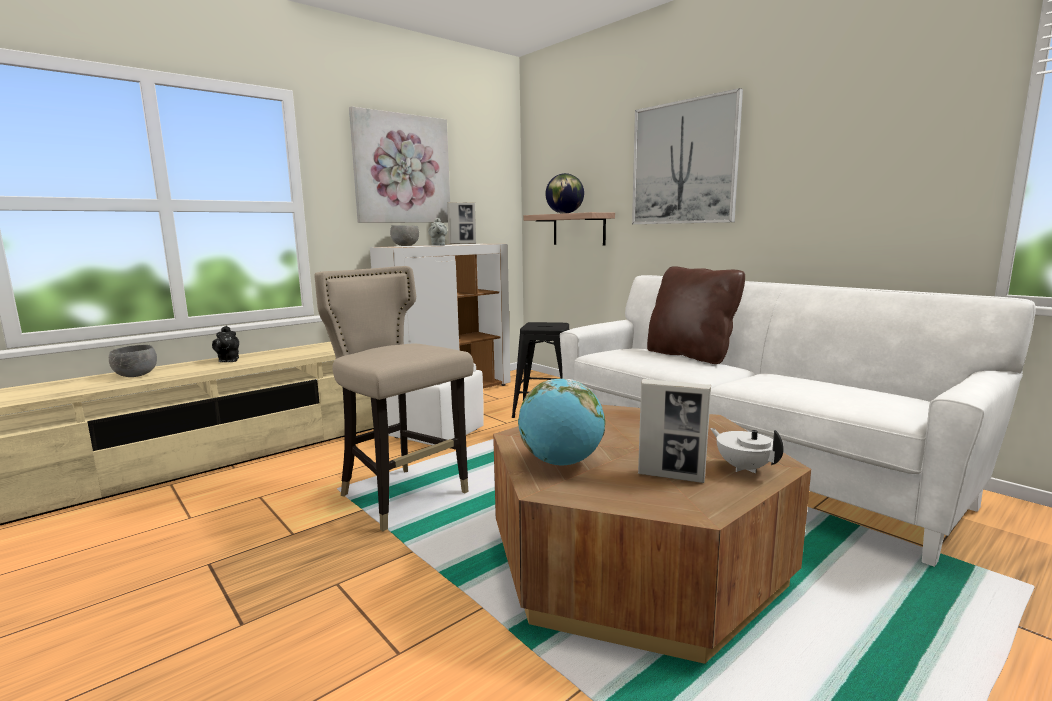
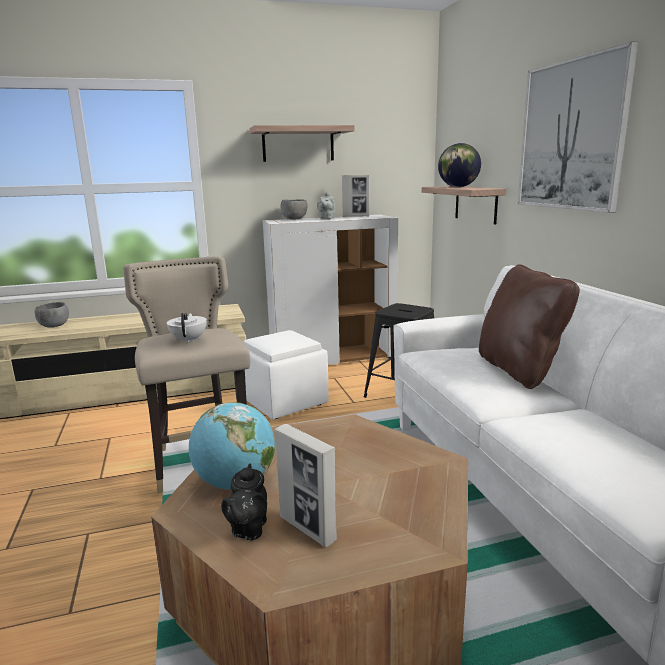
camera: 25 degrees right, 5 degrees up
black teapot [212,326,239,362] -> black teapot moved to [221,464,267,540]
picture [349,106,450,223] -> shelf [249,125,355,162]
white teapot [710,428,784,473] -> white teapot moved to [167,313,207,343]

